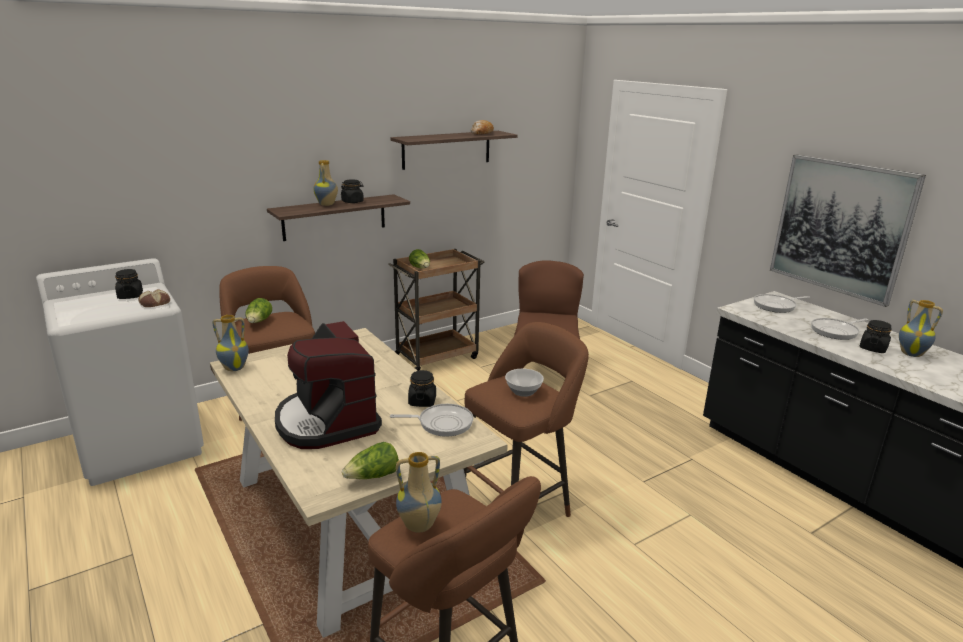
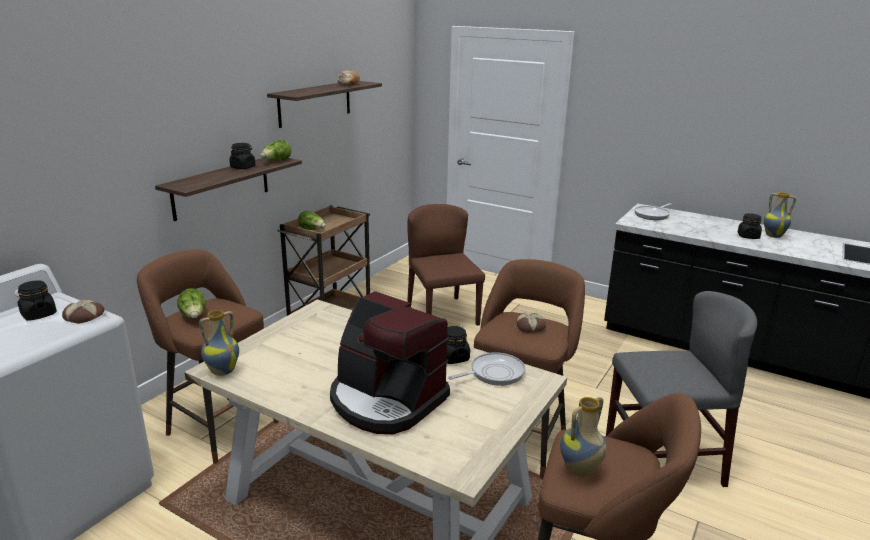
camera: 25 degrees left, 0 degrees up
vase [313,160,338,206] -> none
lettuce [342,442,399,479] -> lettuce moved to [260,140,291,161]
bowl [505,369,544,397] -> bread [516,313,546,333]
picture [770,155,926,307] -> none
frying pan [811,318,868,340] -> none
none -> grey chair [606,291,757,487]

